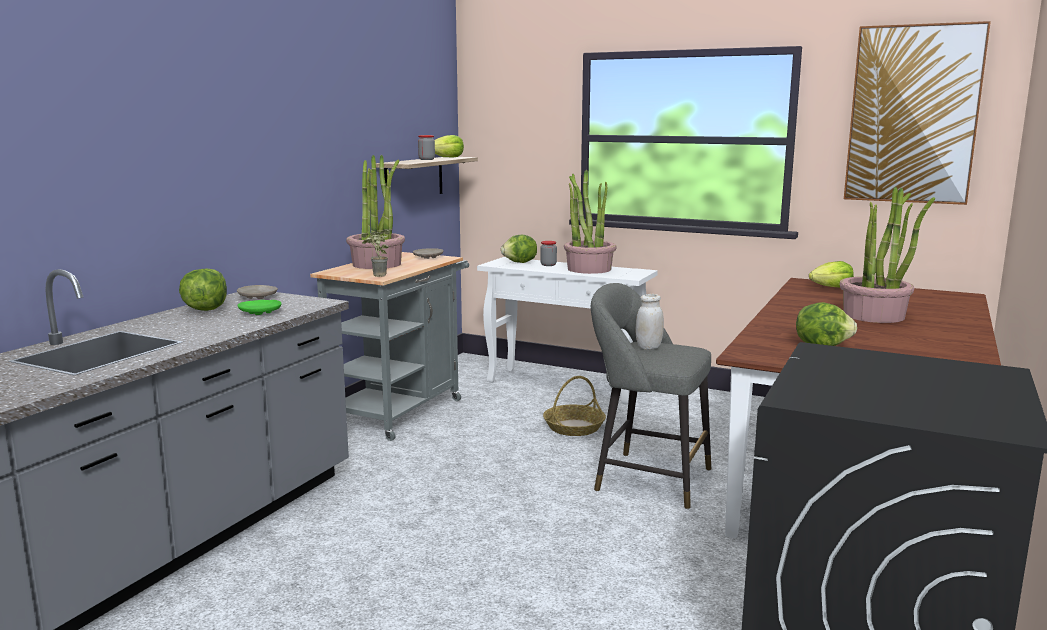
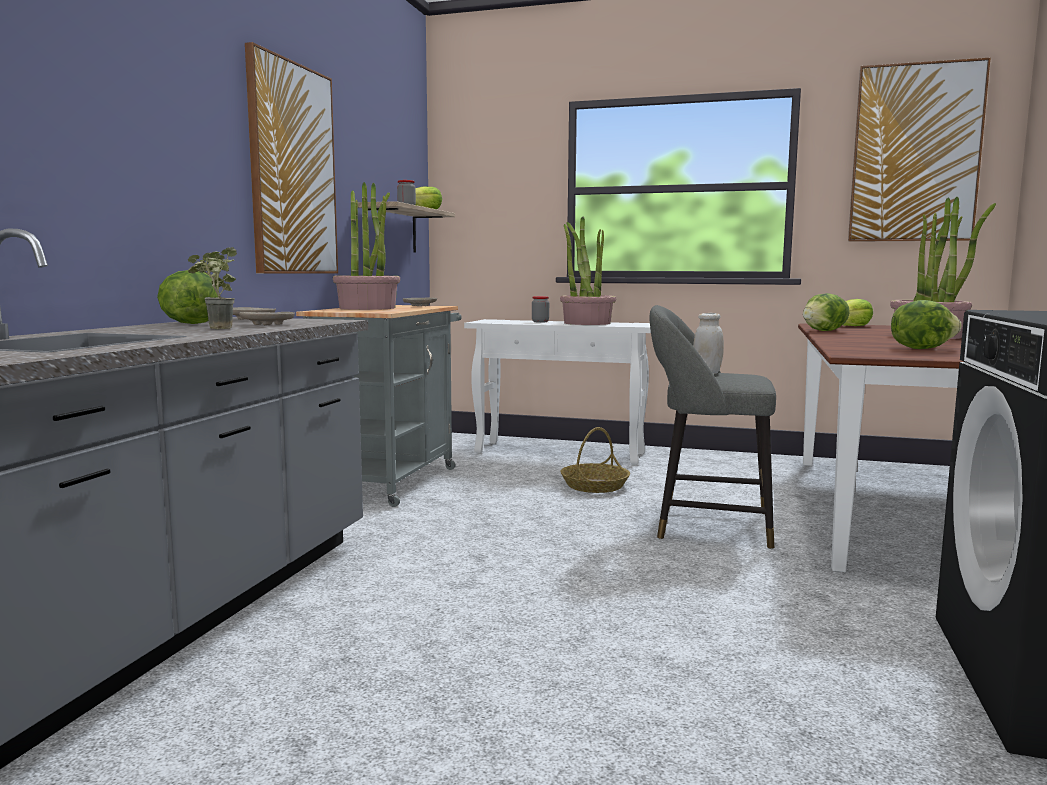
camera: 10 degrees left, 5 degrees down
green plate [237,300,282,315] -> beige plate [239,312,295,325]
potted plant [362,229,390,277] -> potted plant moved to [188,247,237,329]
lettuce [501,235,537,263] -> lettuce moved to [803,293,850,331]
none -> picture [245,42,338,274]

